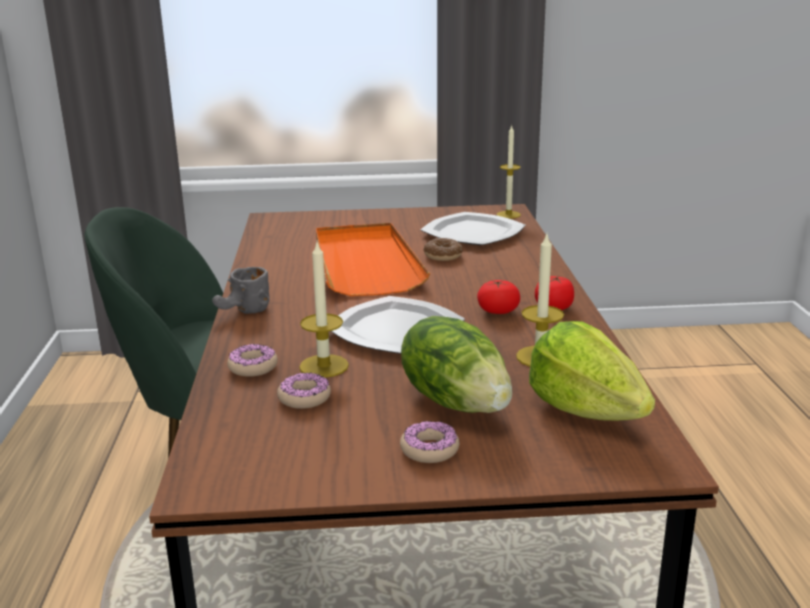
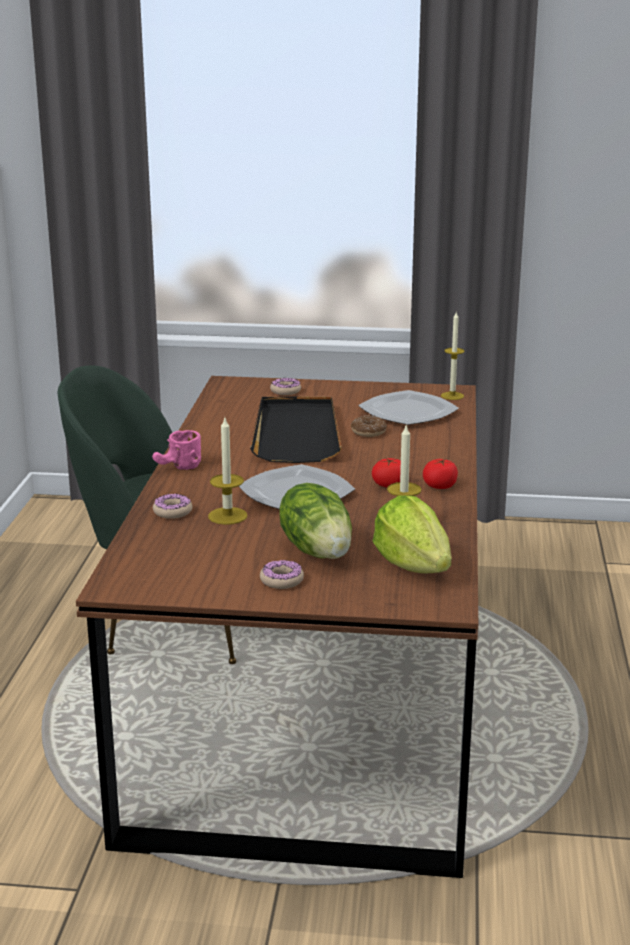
camera: 10 degrees right, 0 degrees up
grey mug [212,267,270,314] -> pink mug [152,430,201,470]
donut [277,372,331,409] -> donut moved to [270,378,301,395]
orange tray [316,223,430,296] -> black tray [250,397,342,463]

